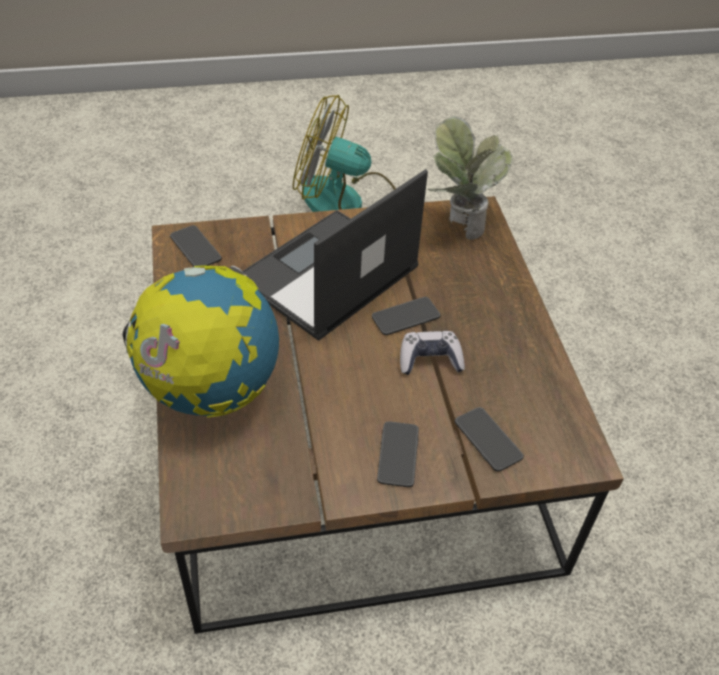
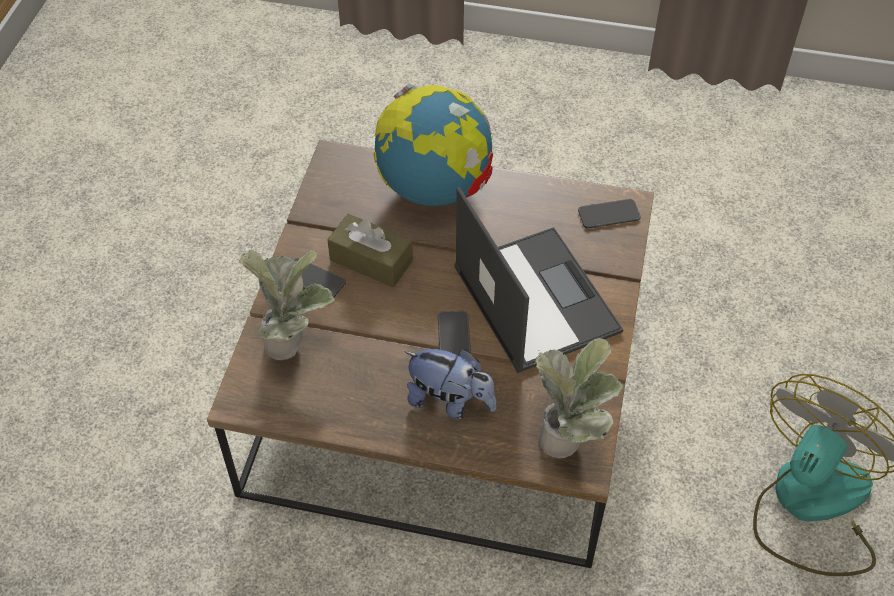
camera: 115 degrees right, 5 degrees up
game controller [400,331,465,375] -> none
phone [455,407,524,472] -> potted plant [239,247,335,360]
none -> brown tissue box [327,214,413,287]
none -> plush toy [404,349,496,419]

